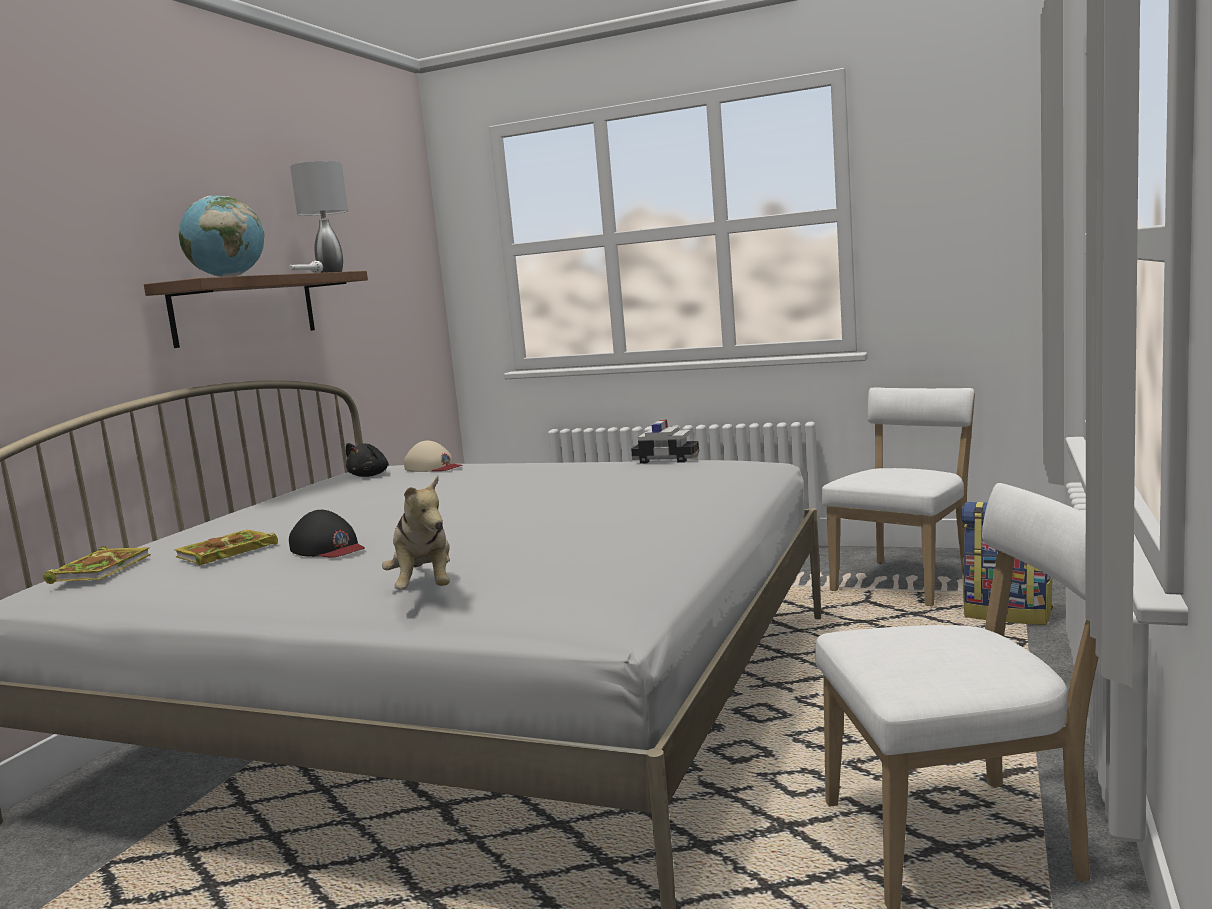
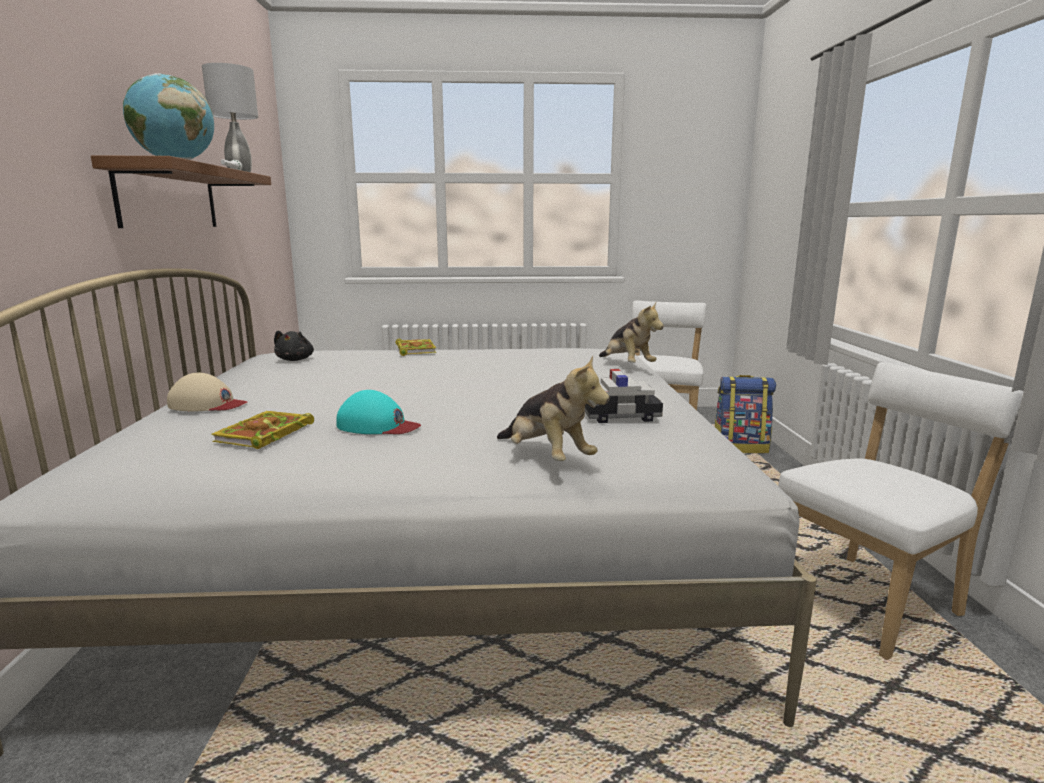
camera: 25 degrees left, 5 degrees up
book [43,546,151,584] -> book moved to [396,339,436,356]
black cap [289,510,365,557] -> turquoise cap [336,390,421,434]
beige cap [404,441,463,472] -> beige cap moved to [167,373,247,411]
toy car [631,420,699,464] -> toy car moved to [585,369,663,423]
none -> plush toy [599,302,664,363]

